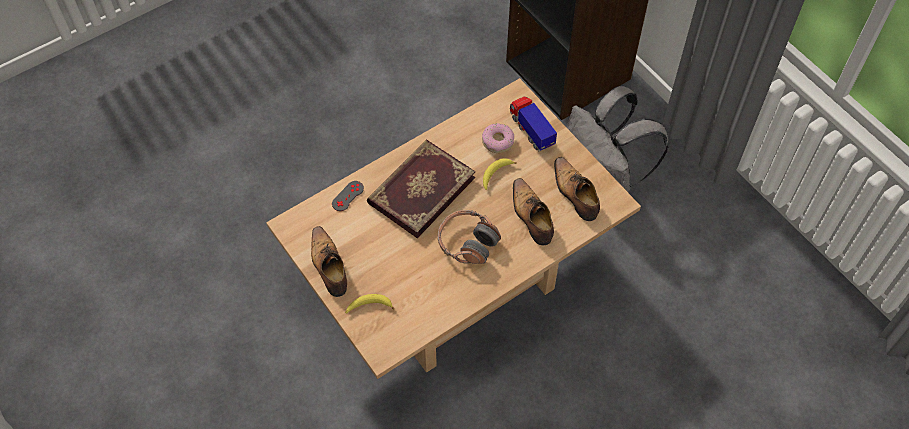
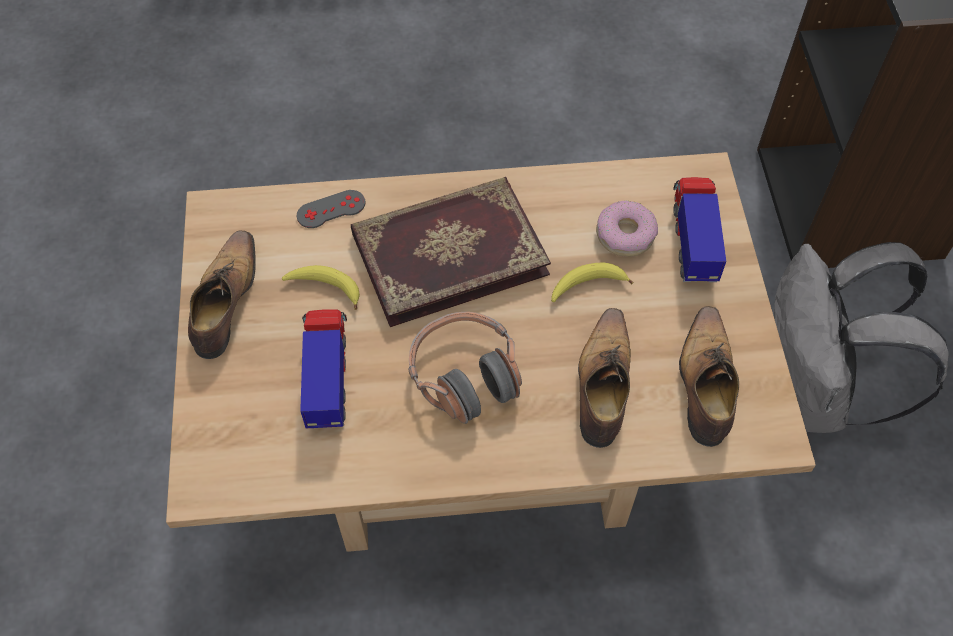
camera: 30 degrees right, 0 degrees up
banana [345,294,394,314] -> banana moved to [282,265,360,310]
none -> toy truck [300,309,347,428]

